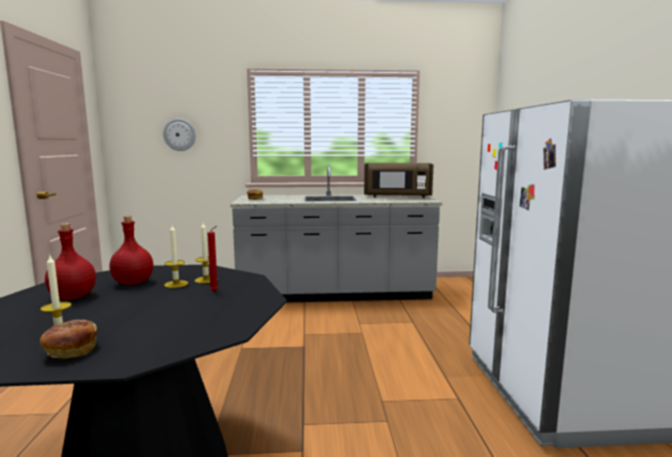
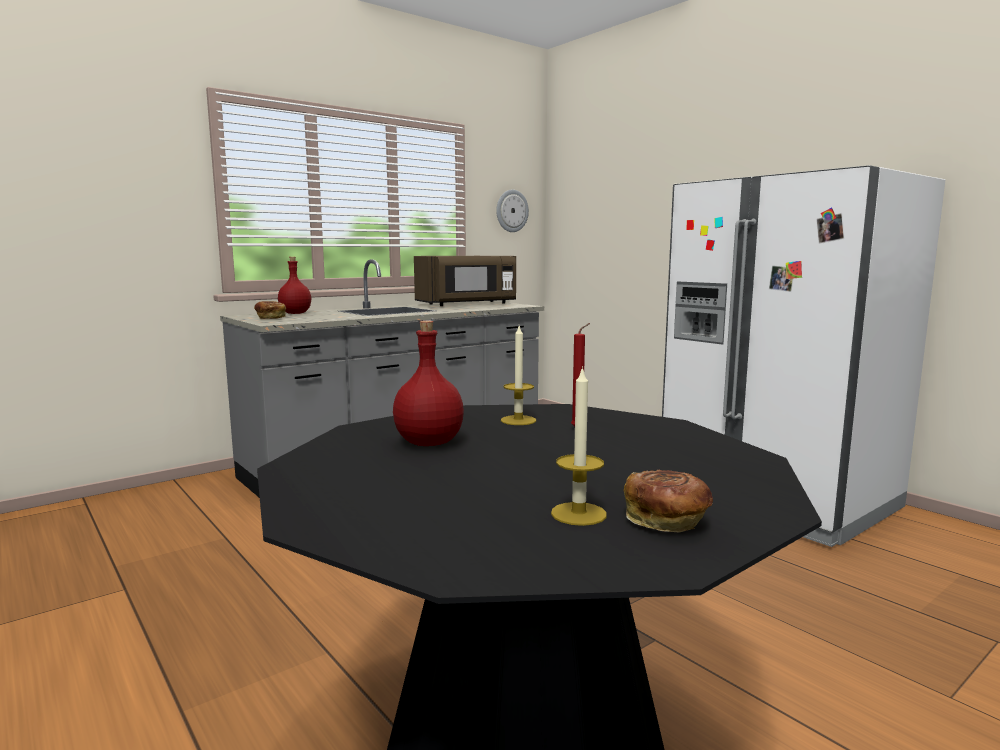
camera: 35 degrees left, 0 degrees up
red bottle [45,223,96,300] -> red bottle moved to [278,257,311,314]
wall clock [163,118,196,151] -> wall clock moved to [496,189,529,232]
candle [164,225,188,288] -> none

